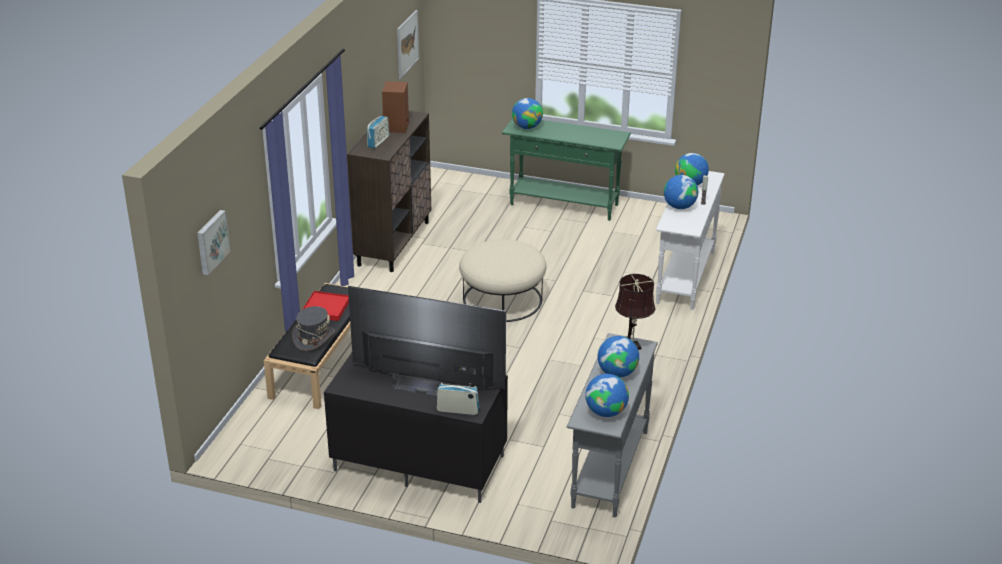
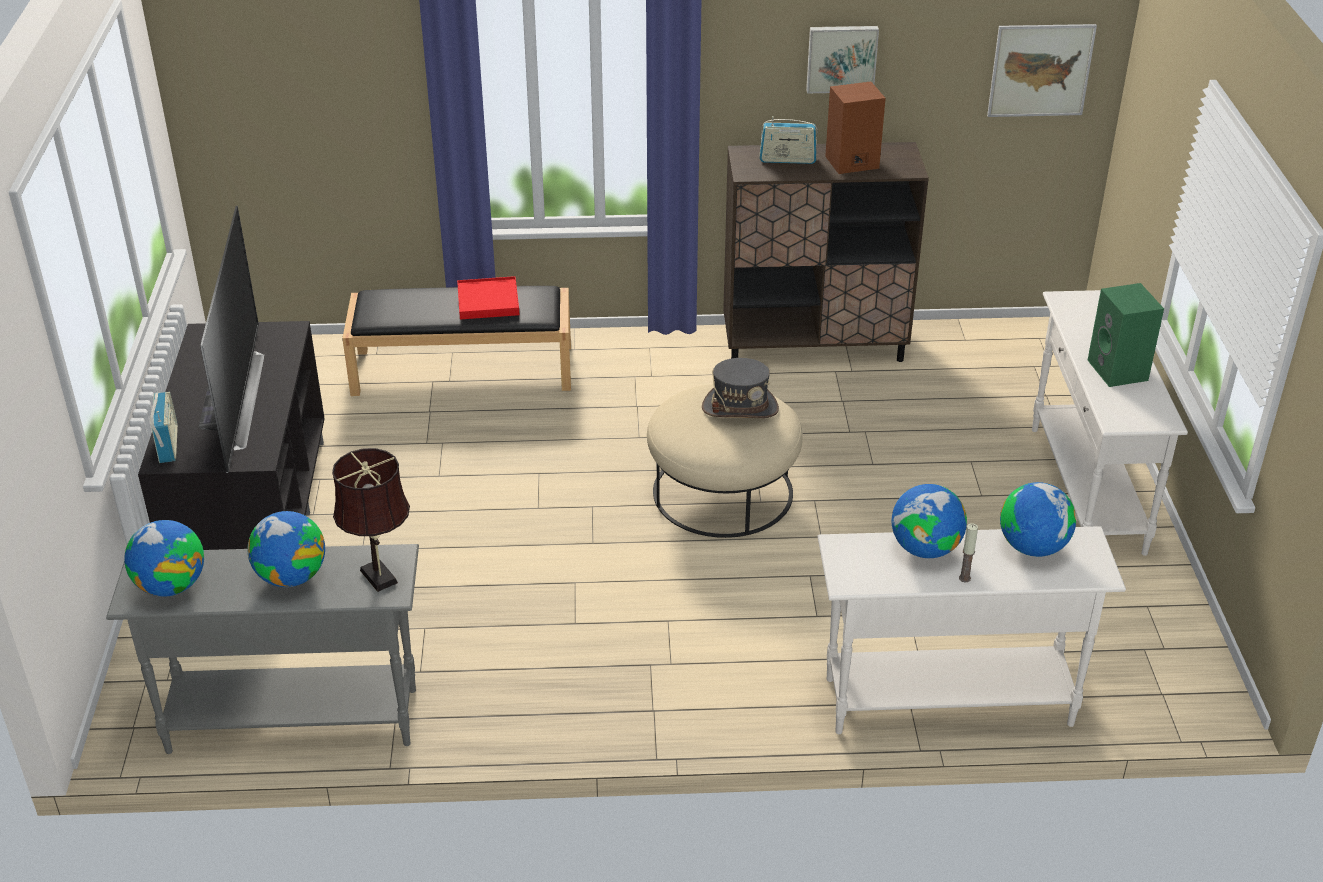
camera: 70 degrees right, 5 degrees up
picture [197,210,230,275] -> picture moved to [806,26,879,93]
grey hat [292,306,335,351] -> grey hat moved to [702,358,779,418]
green console table [502,118,631,221] -> white console table [1032,290,1188,556]
globe [512,98,543,129] -> none
none -> green speaker [1088,283,1164,387]

